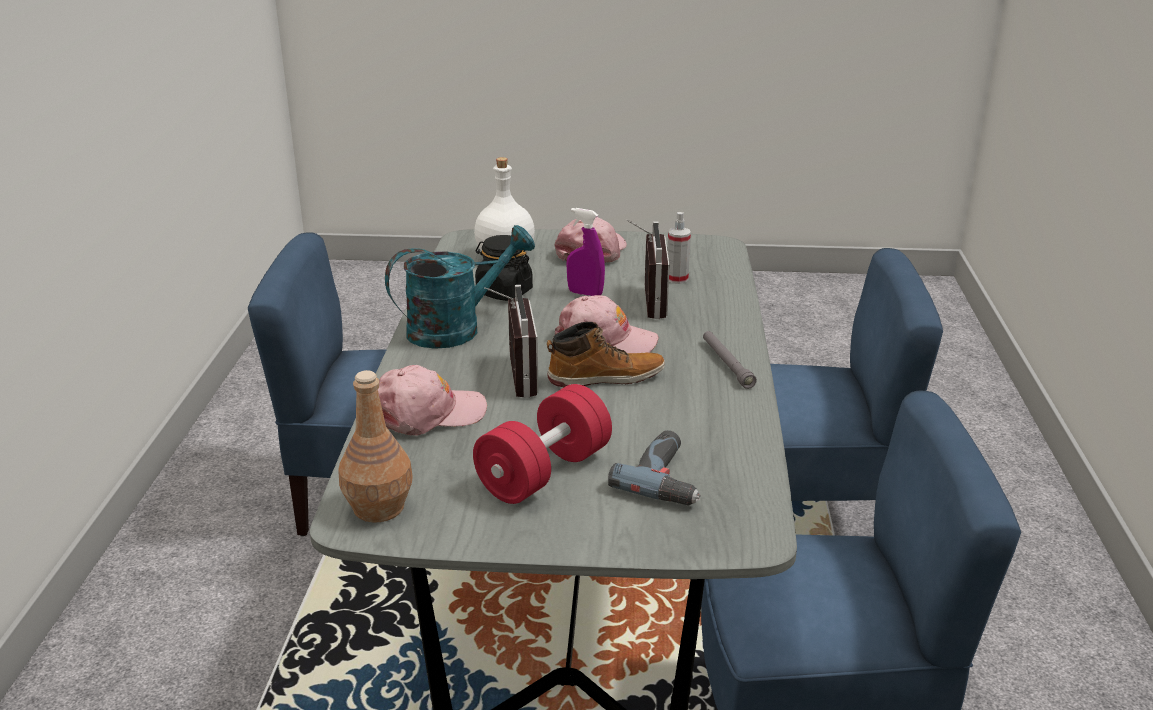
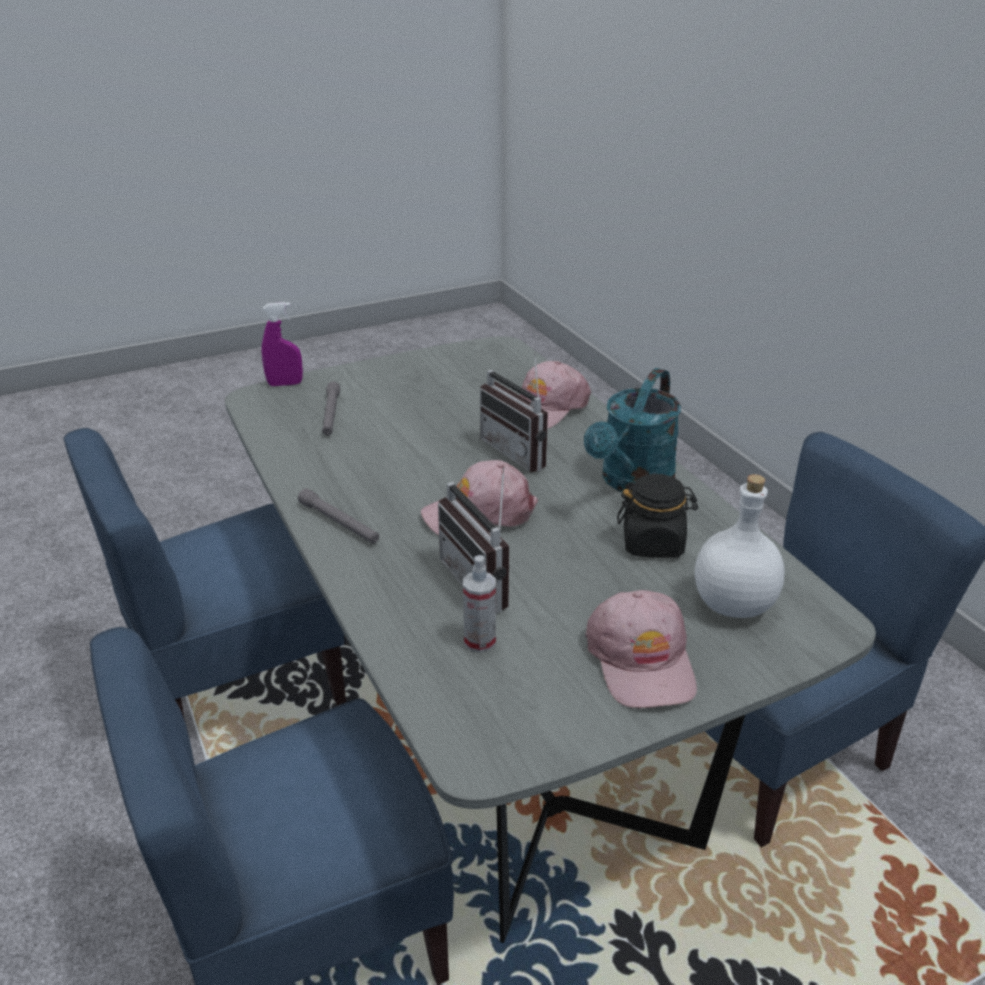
camera: 150 degrees right, 5 degrees up
brown bottle [338,370,413,523] -> none
red dumbbell [473,384,612,504] -> none
boot [547,322,665,387] -> none
purple spray bottle [567,208,605,296] -> purple spray bottle moved to [262,302,303,386]
power drill [608,430,701,506] -> grey flashlight [322,382,340,435]

